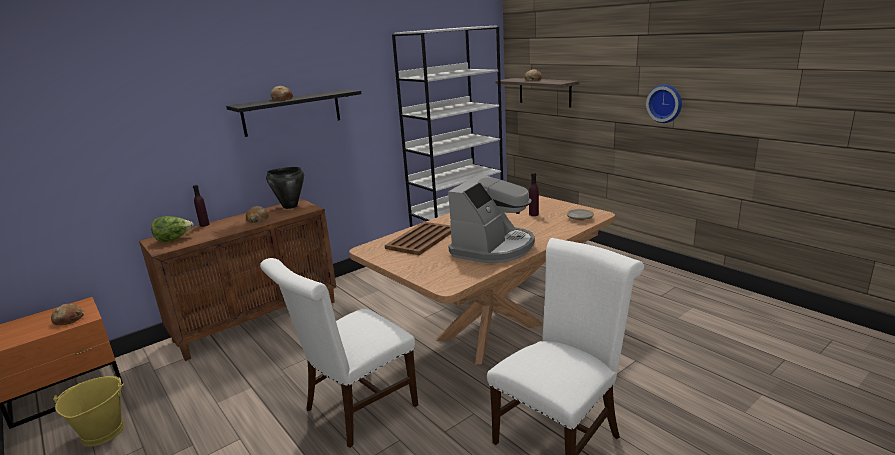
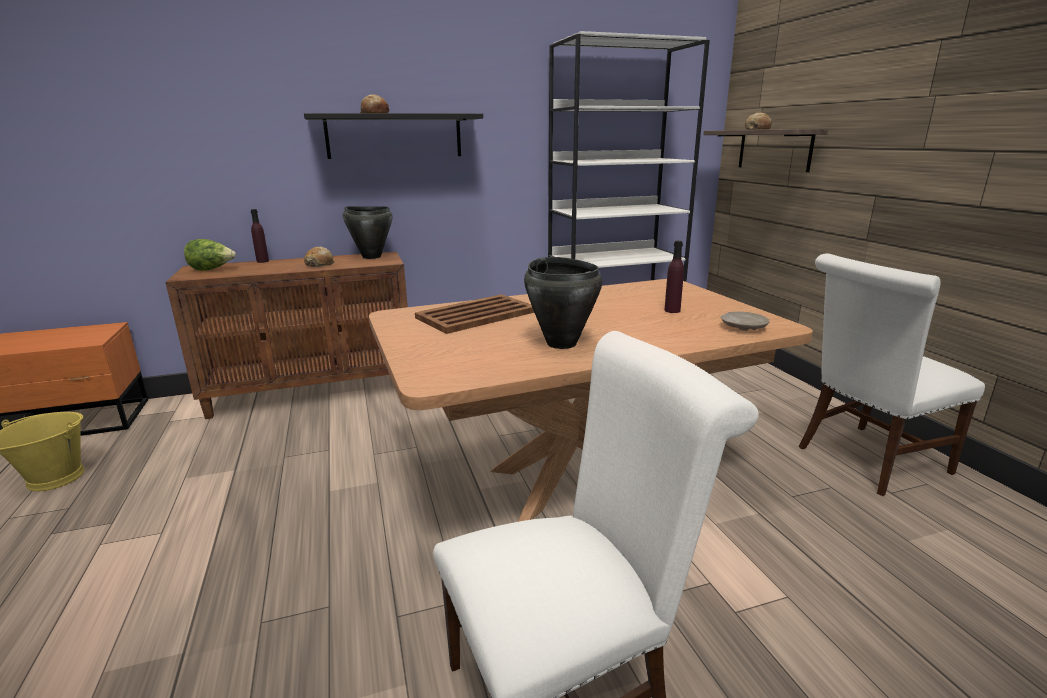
camera: 20 degrees right, 0 degrees up
bread [51,304,84,325] -> none
white chair [260,258,418,448] -> white chair moved to [798,254,985,496]
coffee machine [448,174,535,263] -> black cooking pot [524,257,602,349]
wall clock [646,84,682,123] -> none

